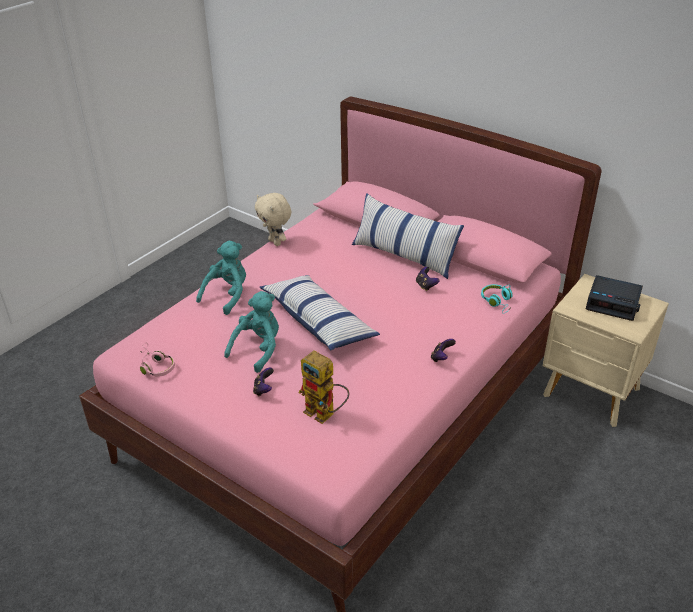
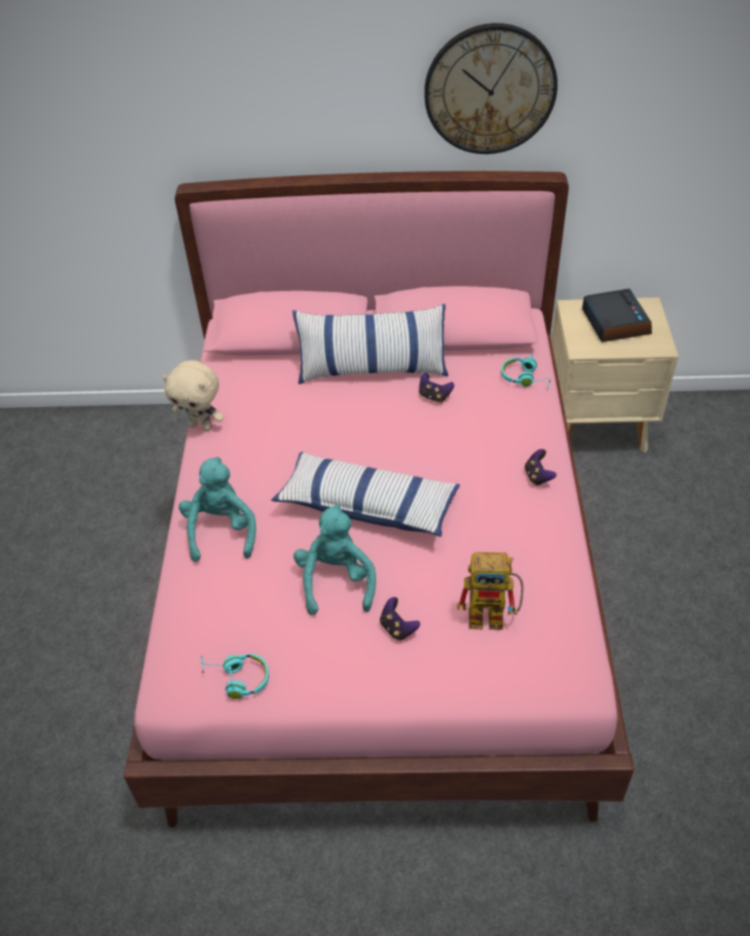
camera: 35 degrees left, 10 degrees up
pink headphones [140,343,175,377] -> turquoise headphones [201,653,269,699]
alarm clock [586,275,643,321] -> alarm clock turned 90 degrees counterclockwise [582,289,652,342]
none -> wall clock [424,23,558,154]

